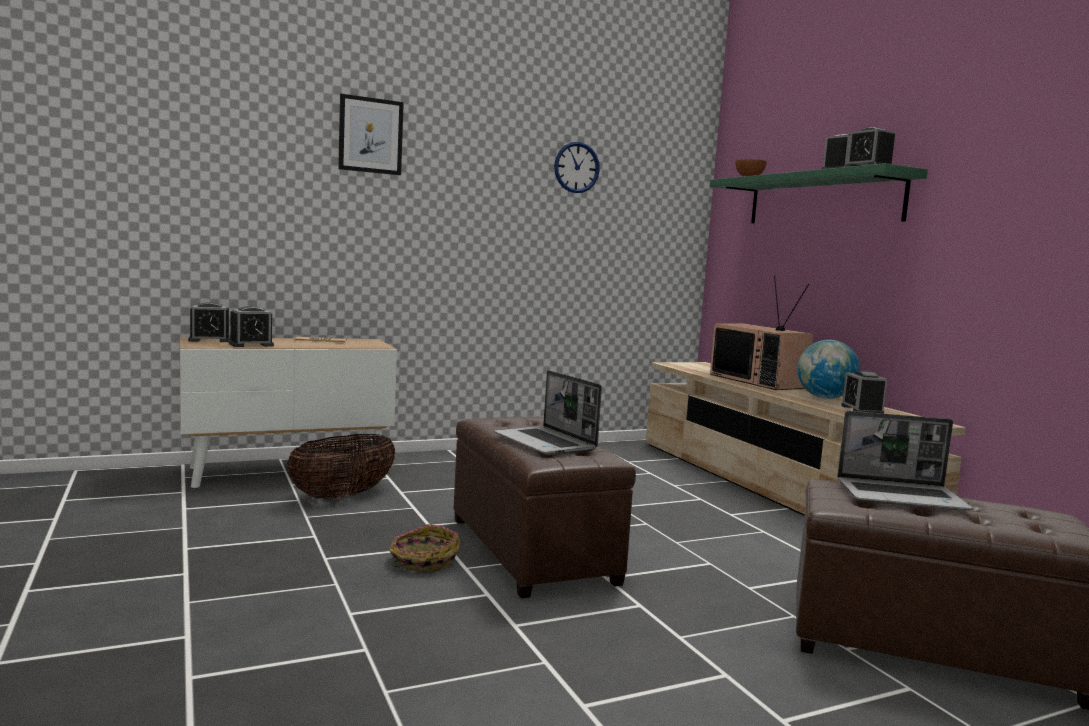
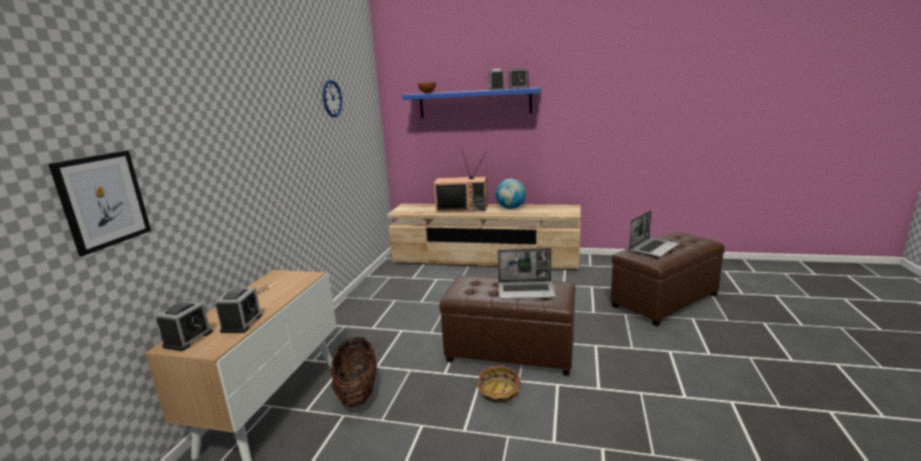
camera: 50 degrees left, 10 degrees up
picture [338,94,404,175] -> picture moved to [48,151,151,256]
green shelf [710,163,928,223] -> blue shelf [402,87,541,118]
alarm clock [841,371,887,414] -> none

